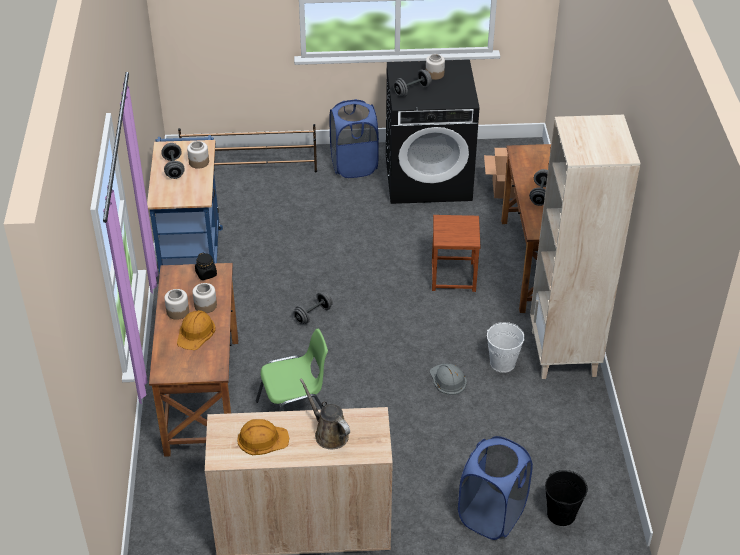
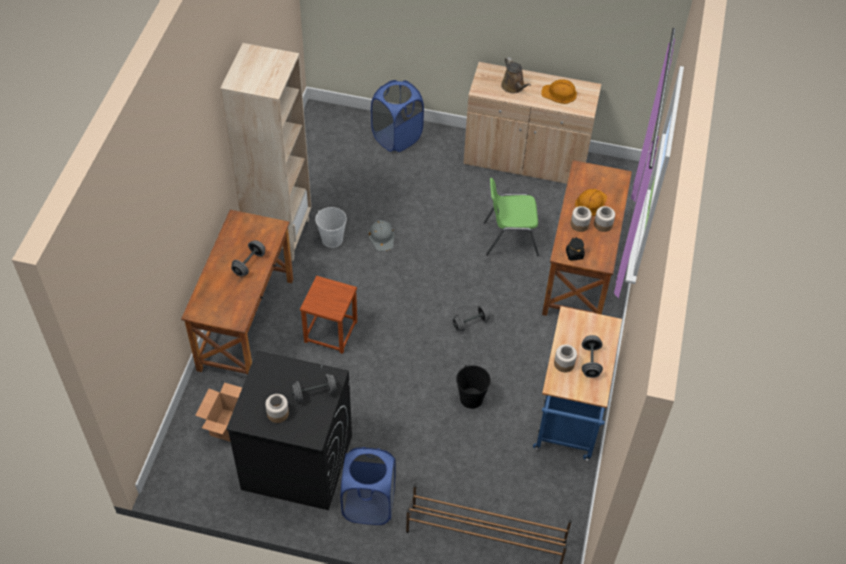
camera: 165 degrees left, 10 degrees up
black bucket [545,470,588,526] -> black bucket moved to [456,365,491,409]

